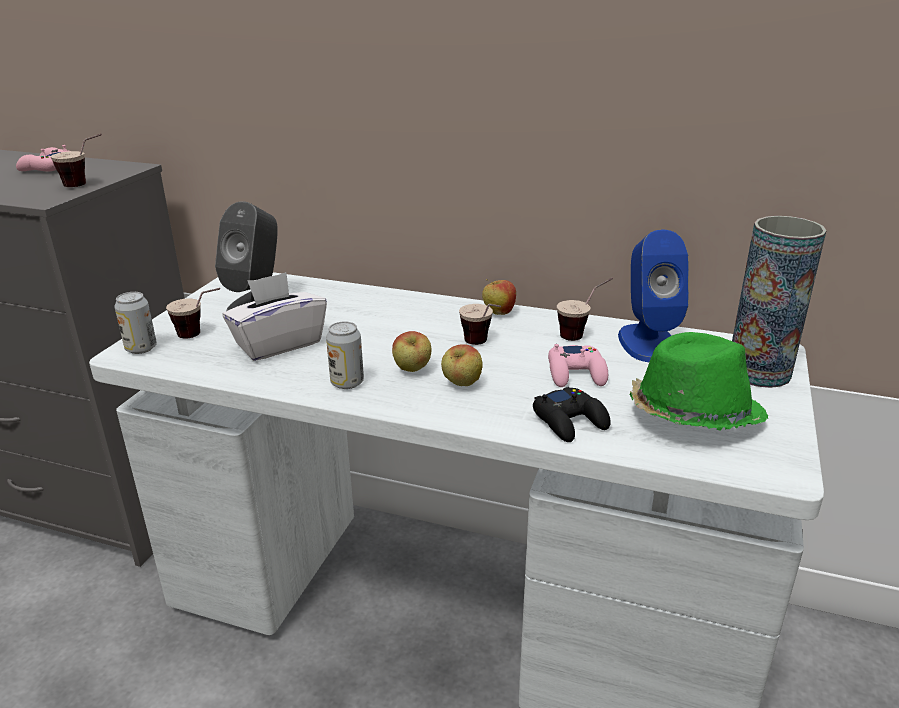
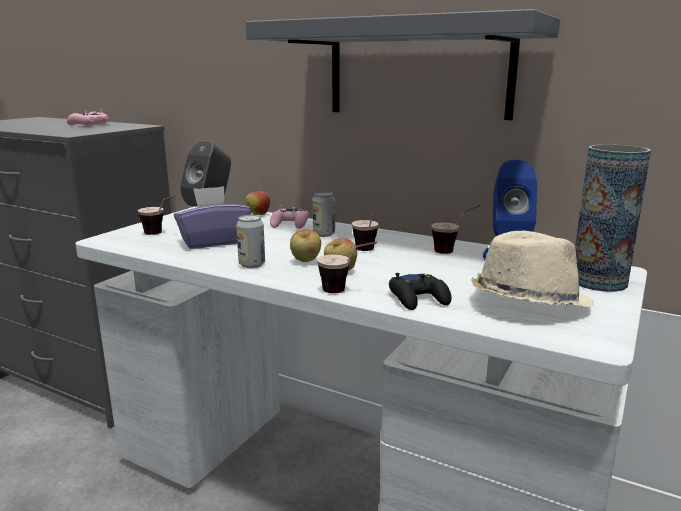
camera: 10 degrees right, 10 degrees down
cup [50,134,102,187] -> cup moved to [317,242,377,293]
can [114,292,157,354] -> can moved to [312,192,335,237]
white tissue box [222,272,327,361] -> purple tissue box [174,186,251,249]
apple [482,279,516,315] -> apple moved to [245,190,270,215]
pink game controller [548,344,608,387] -> pink game controller moved to [270,205,309,229]
green hat [630,332,768,431] -> beige hat [471,231,594,307]
none -> grey shelf [245,9,560,120]

